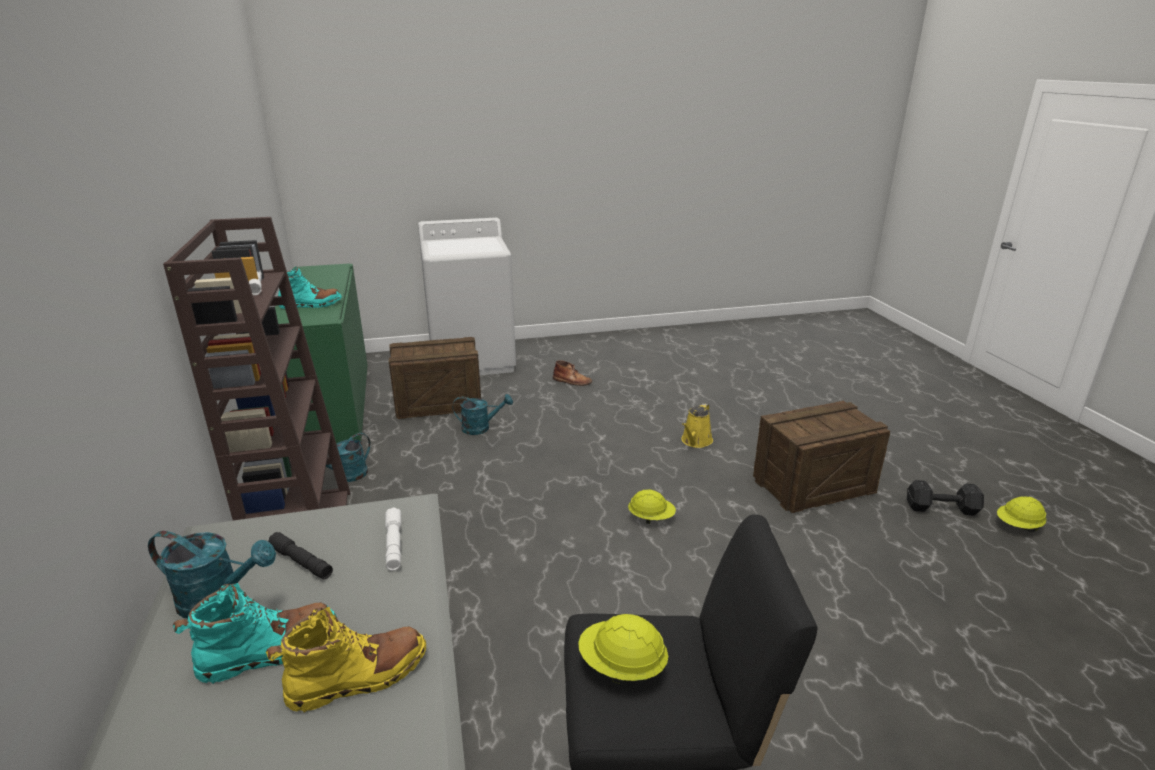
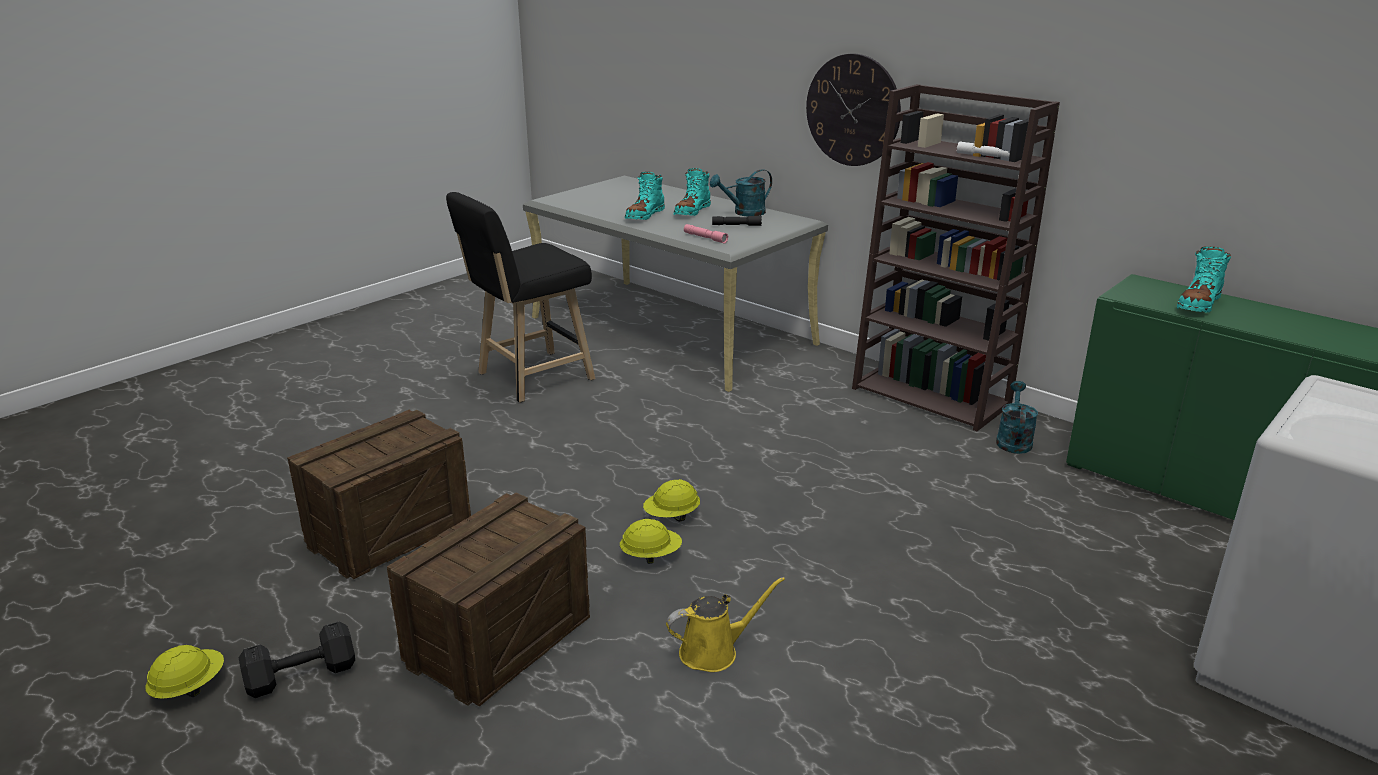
camera: 145 degrees right, 0 degrees up
yellow boot [266,607,426,712] -> turquoise boot [625,172,665,220]
white flashlight [385,508,401,571] -> pink flashlight [684,224,728,244]
crate [389,337,481,419] -> crate moved to [287,410,471,579]
turquoise watering can [453,394,513,435] -> none
brown boot [553,360,592,386] -> none
yellow hard hat [578,614,669,685] -> yellow hard hat moved to [620,519,682,564]
yellow watering can [681,403,713,448] -> yellow watering can turned 75 degrees clockwise [666,577,785,672]
none -> wall clock [806,54,901,166]

